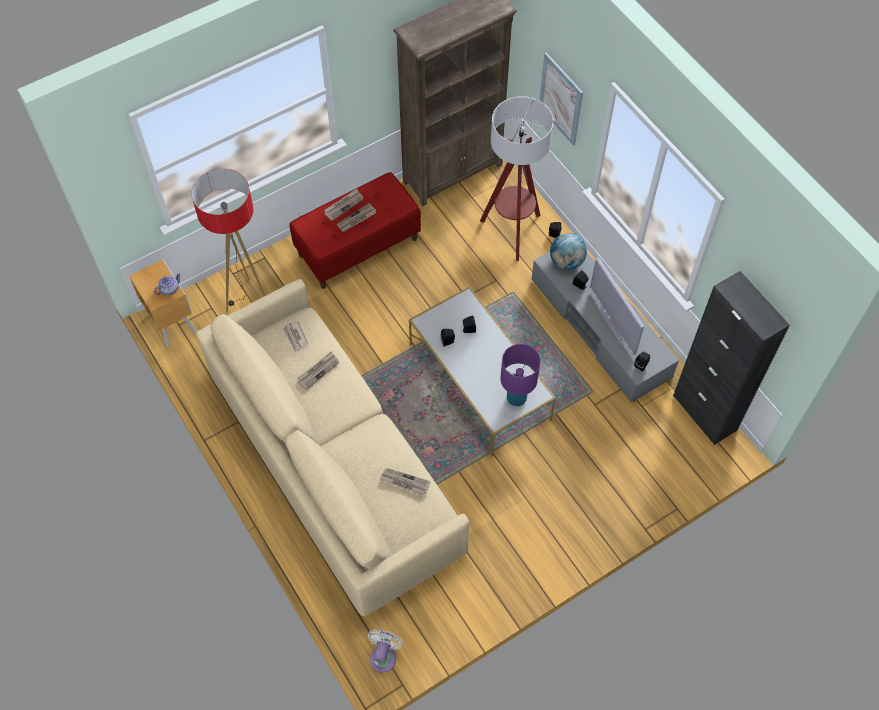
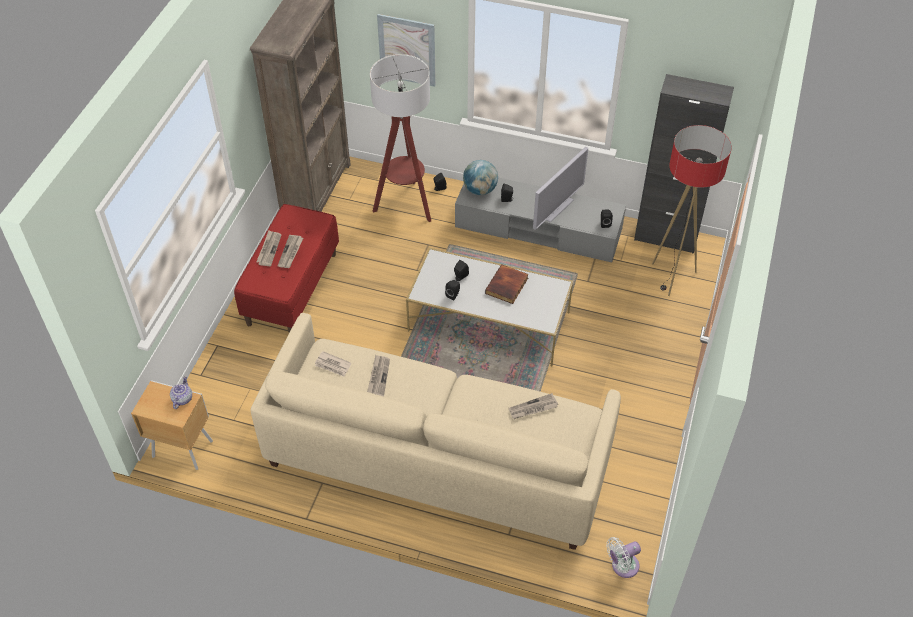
camera: 40 degrees left, 10 degrees down
floor lamp [191,169,266,313] -> floor lamp moved to [652,125,732,296]
white fan [368,629,403,672] -> white fan turned 90 degrees counterclockwise [607,537,641,578]
purple table lamp [501,344,541,406] -> none
television [590,258,644,355] -> television turned 75 degrees counterclockwise [533,147,588,230]
none -> book [485,264,529,304]

